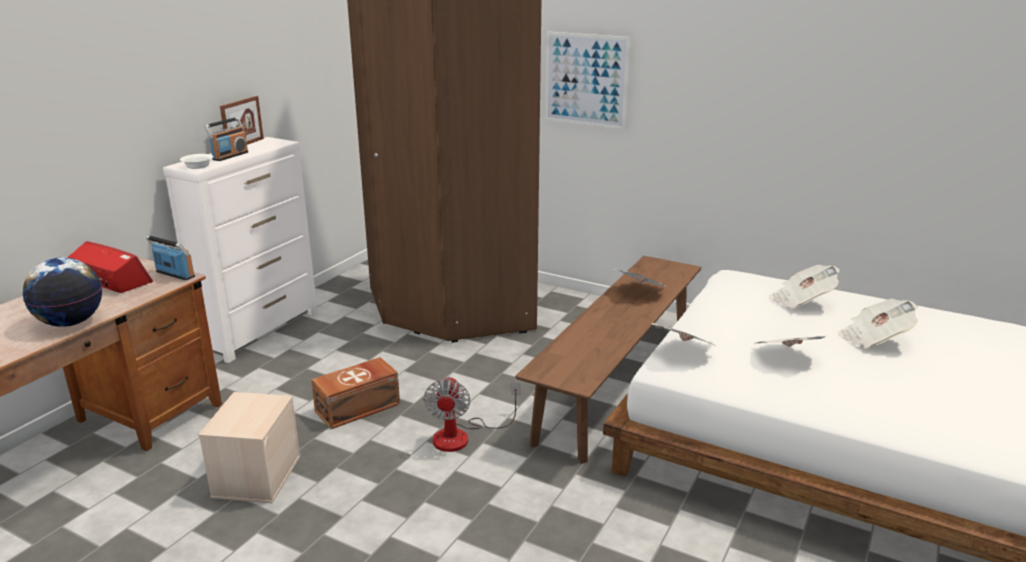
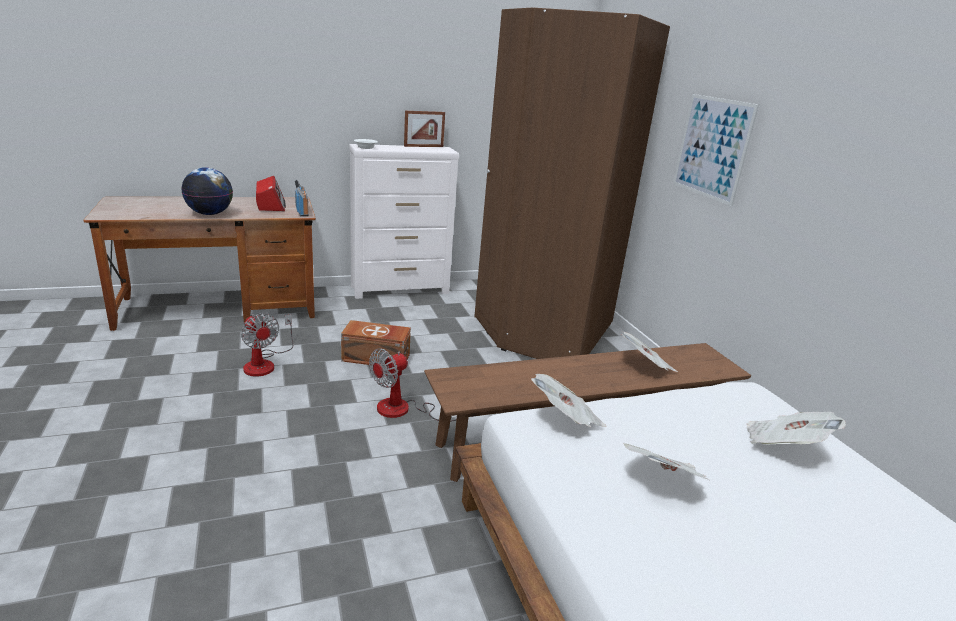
camera: 40 degrees right, 0 degrees up
beige storage box [198,392,301,503] -> fan [241,313,293,377]
radio [204,117,248,161] -> none
newspaper [838,299,918,348] -> none

